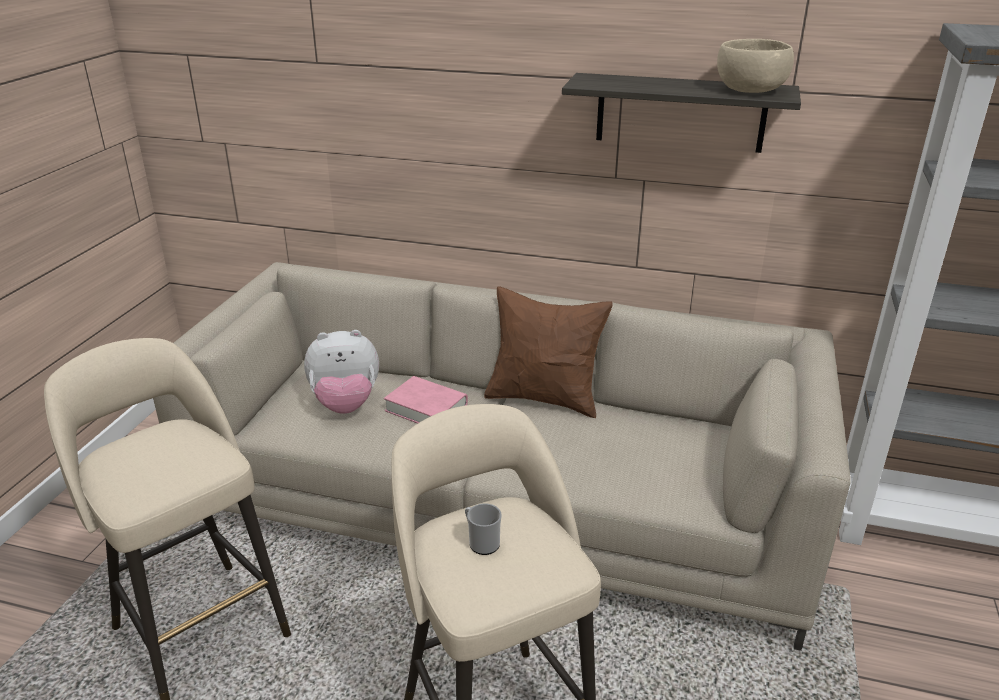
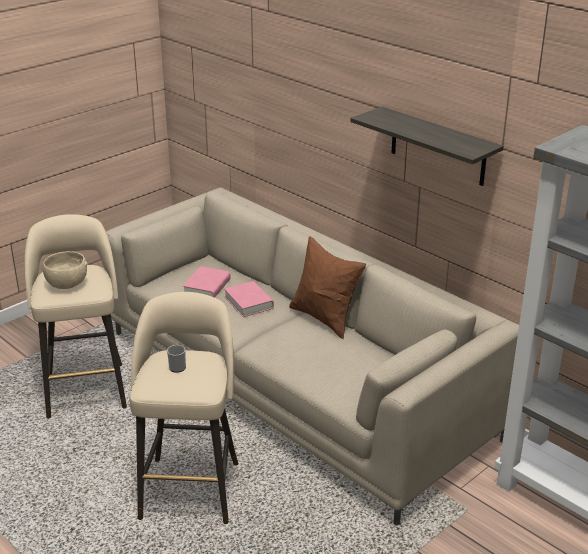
camera: 30 degrees right, 0 degrees up
plush toy [304,330,379,414] -> pink book [183,266,231,298]
beige bowl [717,39,794,93] -> beige bowl moved to [43,251,88,289]

